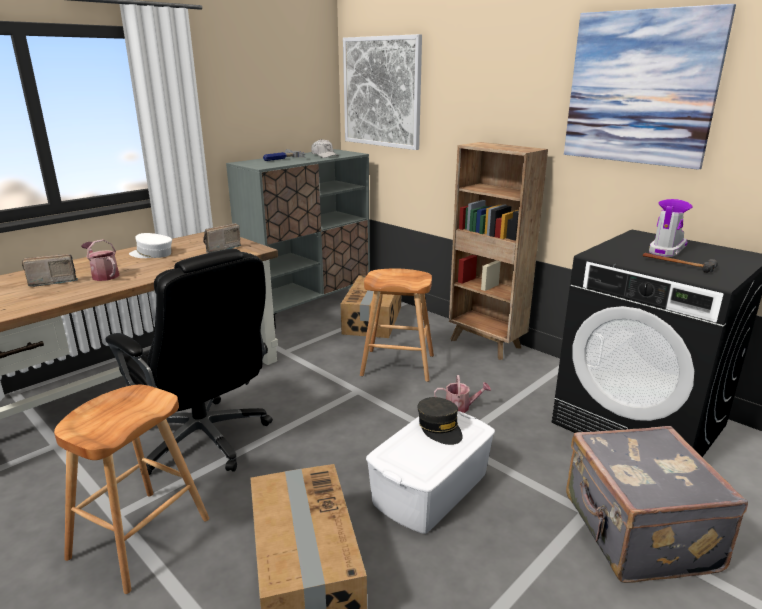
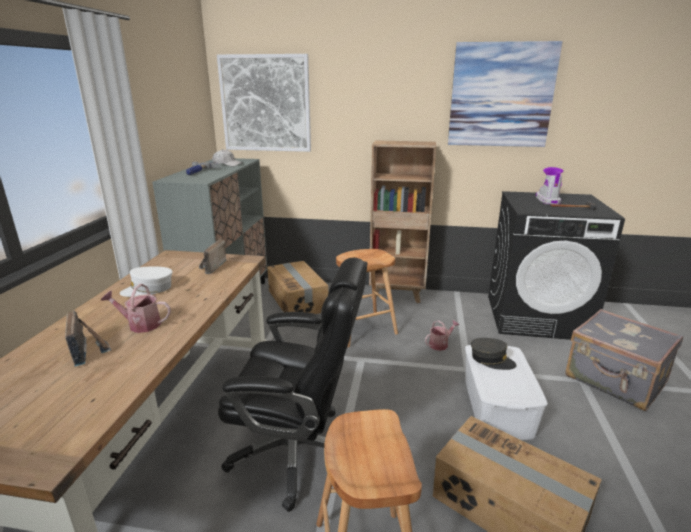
camera: 35 degrees left, 0 degrees up
radio [22,254,78,287] -> radio turned 120 degrees clockwise [65,310,111,367]

